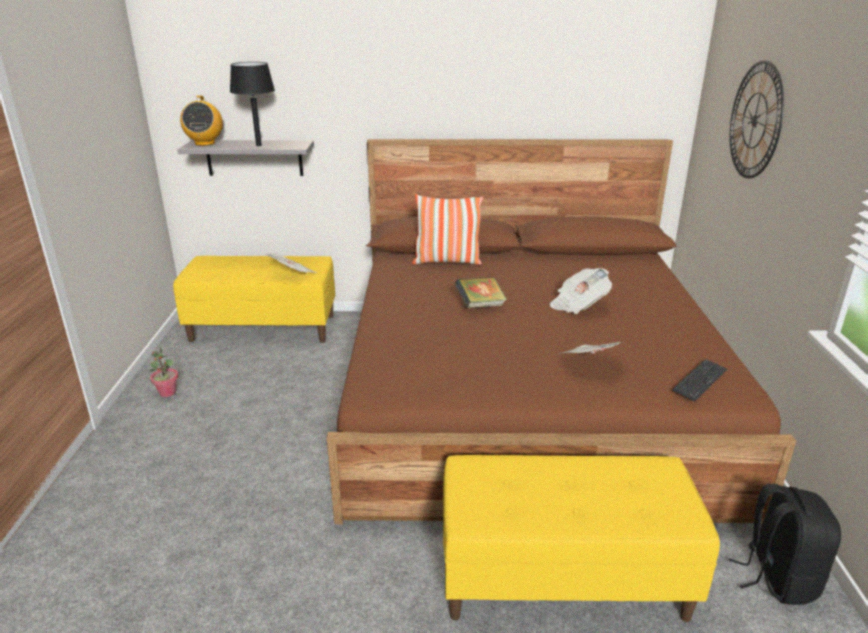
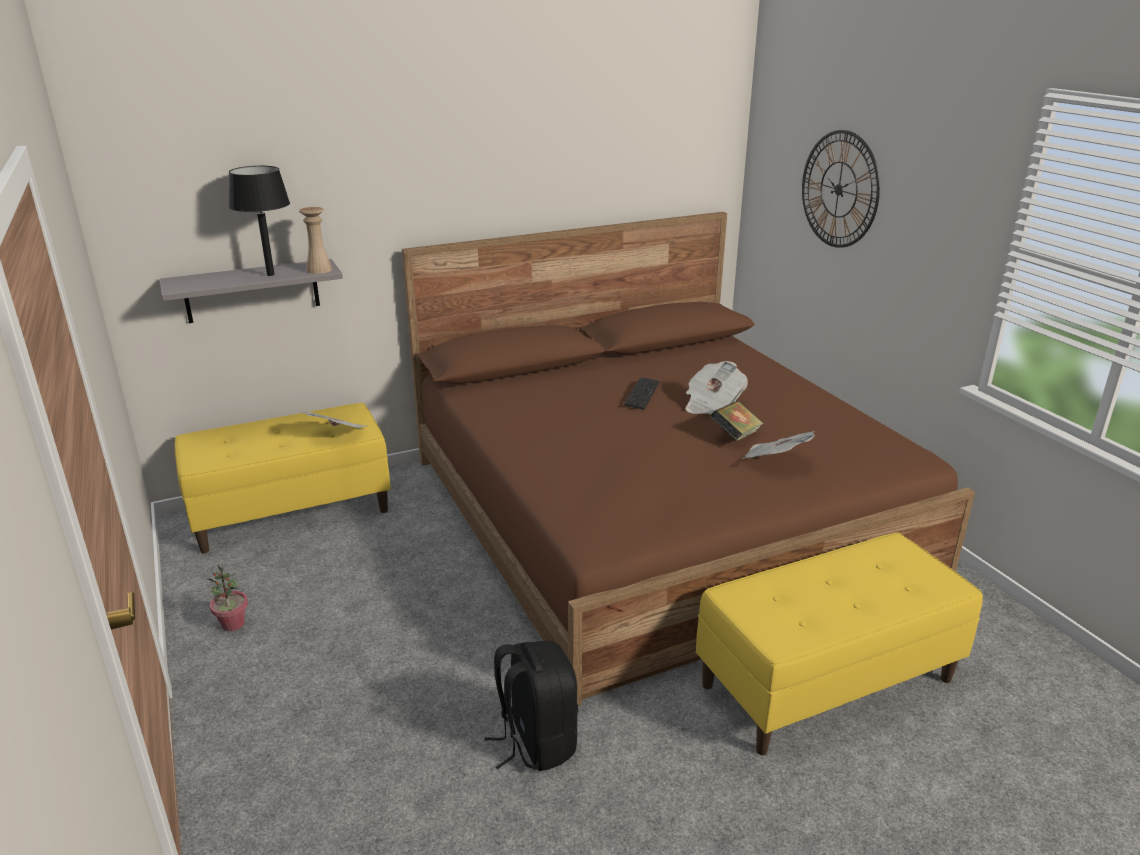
camera: 25 degrees left, 0 degrees up
radio [180,95,223,146] -> none
pillow [412,194,483,265] -> none
book [455,277,507,308] -> book moved to [710,401,763,441]
keyboard [672,359,727,402] -> keyboard moved to [624,377,660,410]
black backpack [729,484,841,605] -> black backpack moved to [485,641,578,771]
none -> beige vase [299,207,333,274]

